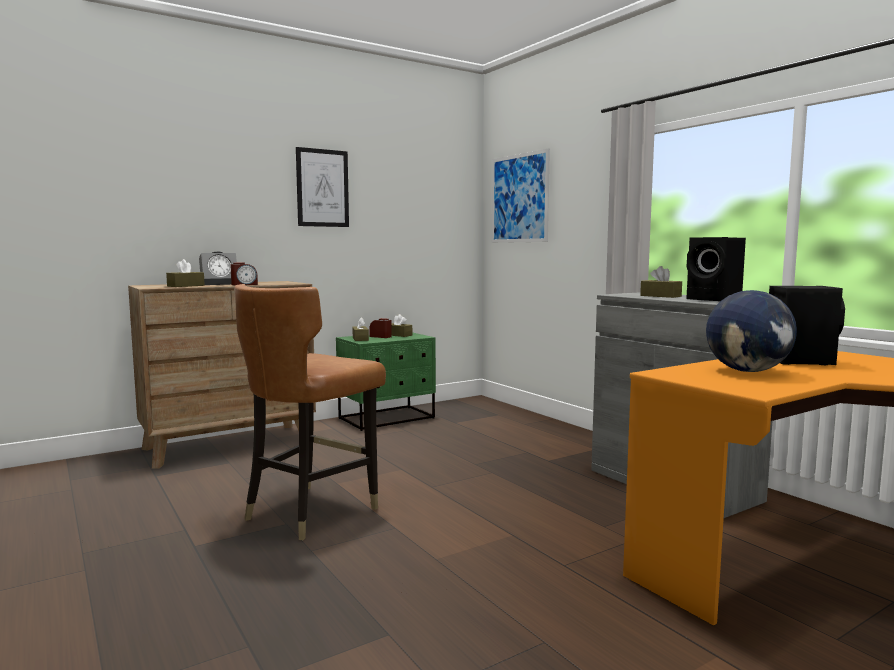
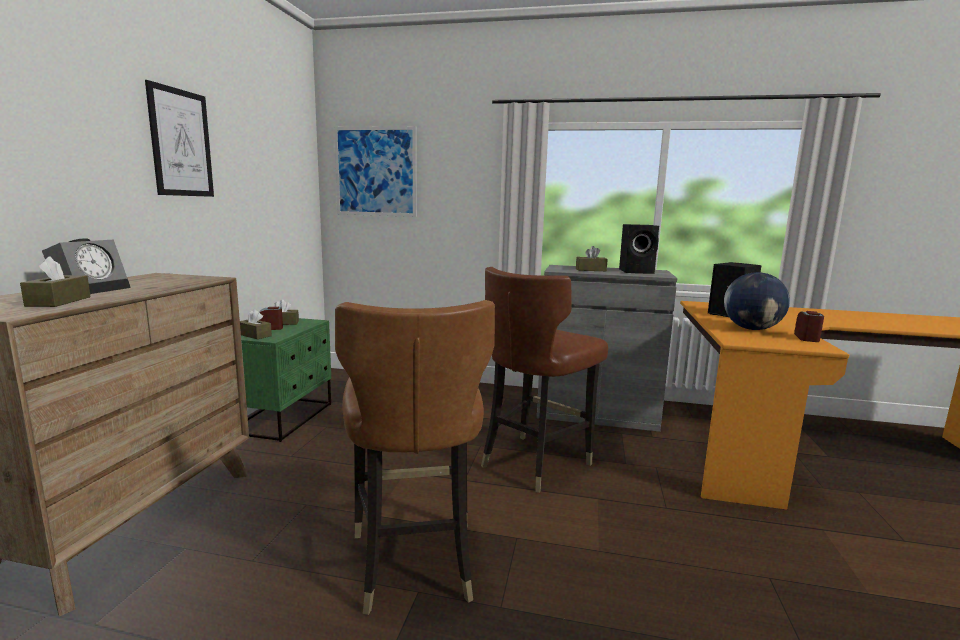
camera: 45 degrees left, 5 degrees up
alarm clock [230,263,258,285] -> alarm clock moved to [794,311,824,342]
none -> brown chair [481,267,608,493]

